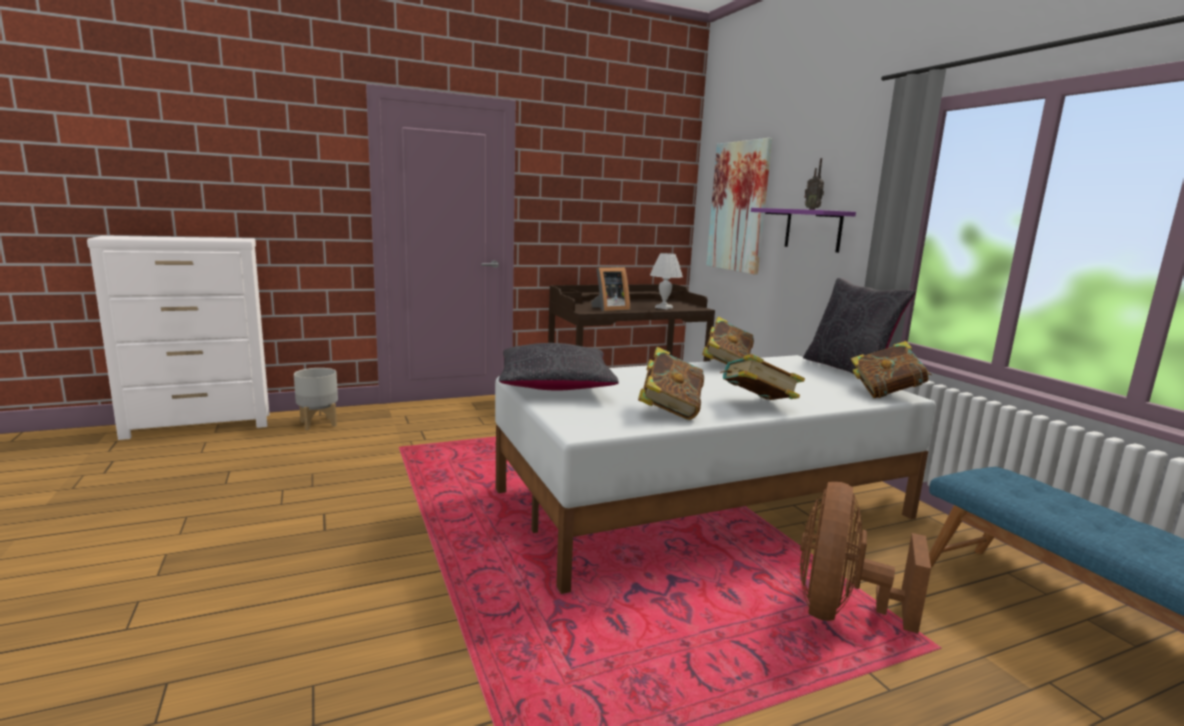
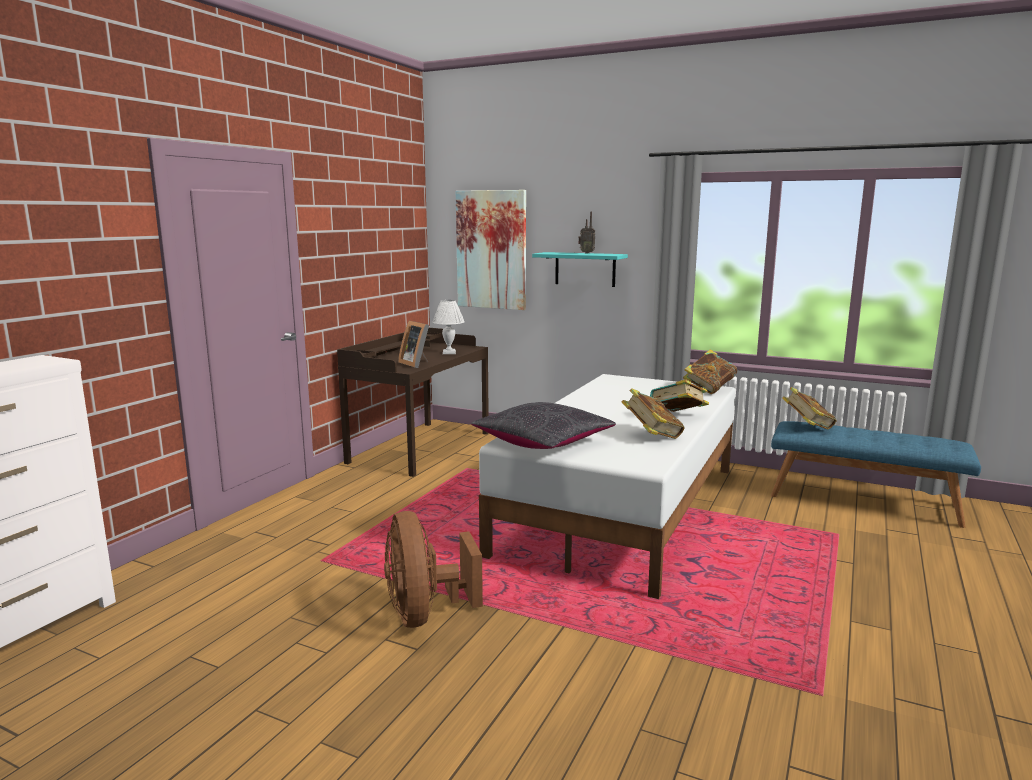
camera: 40 degrees left, 0 degrees up
grey planter [294,368,338,430] -> none
picture frame [591,267,630,312] -> picture frame turned 120 degrees clockwise [398,321,429,368]
book [702,317,754,365] -> book moved to [782,387,837,430]
purple shelf [751,208,856,253] -> turquoise shelf [532,252,628,287]
brown fan [800,482,931,633] -> brown fan moved to [384,511,483,628]
black pillow [803,278,916,374] -> none

